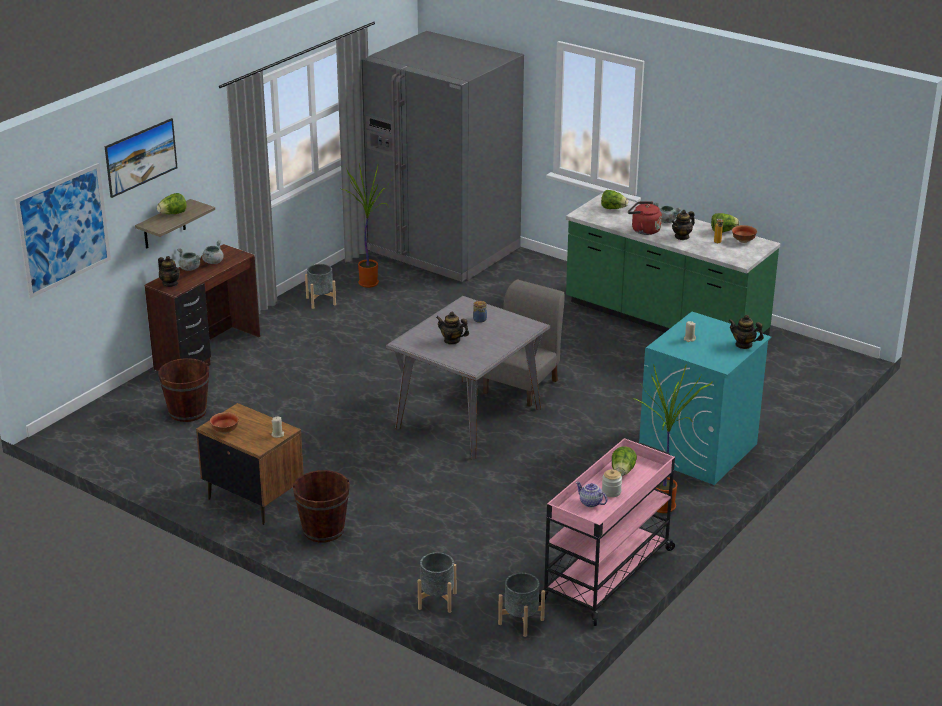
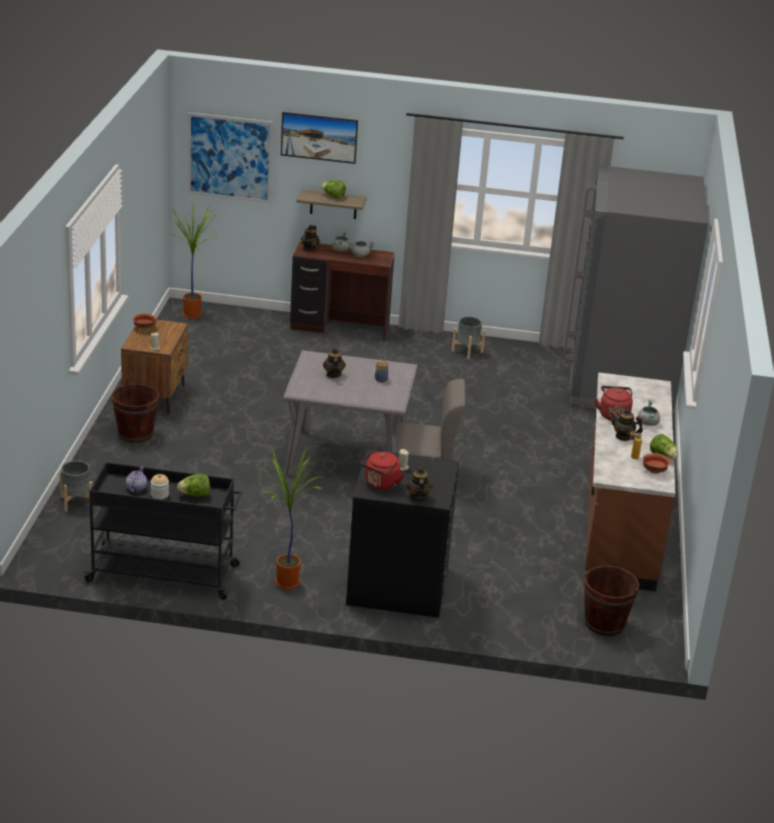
camera: 60 degrees right, 0 degrees up
brown bucket [158,358,209,422] -> brown bucket moved to [584,566,639,636]
potted plant [341,163,393,288] -> potted plant moved to [170,203,217,319]
grey planter [498,573,545,637] -> none
pink cart [539,438,675,626] -> black cart [82,462,242,600]
green counter [566,193,780,336] -> brown counter [585,372,675,591]
lettuce [601,190,628,209] -> none
turquoise washing machine [639,312,771,485] -> black washing machine [346,449,459,618]
none -> red kettle [360,451,405,490]

